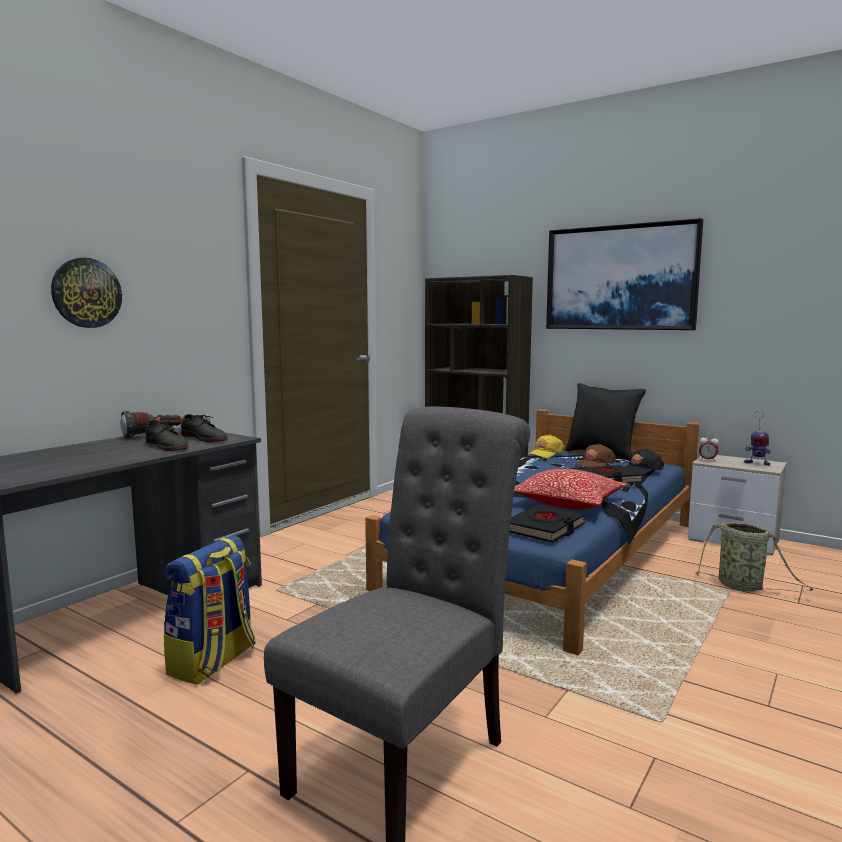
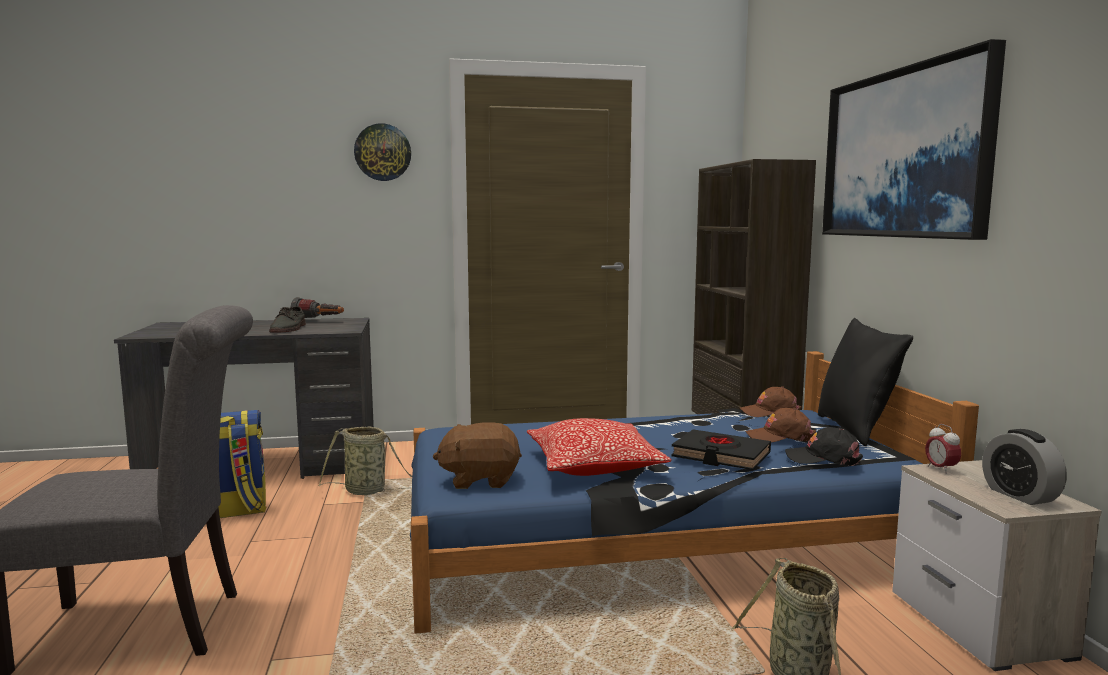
camera: 45 degrees right, 0 degrees up
wall clock [51,258,122,328] -> wall clock moved to [354,123,411,181]
grey shoe [181,414,228,442] -> none
black book [510,505,585,543] -> brown plush toy [433,422,522,489]
yellow cap [528,434,565,458] -> brown cap [740,386,801,417]
toy robot [744,411,770,466] -> alarm clock [982,429,1067,505]
none -> basket [318,426,412,495]

